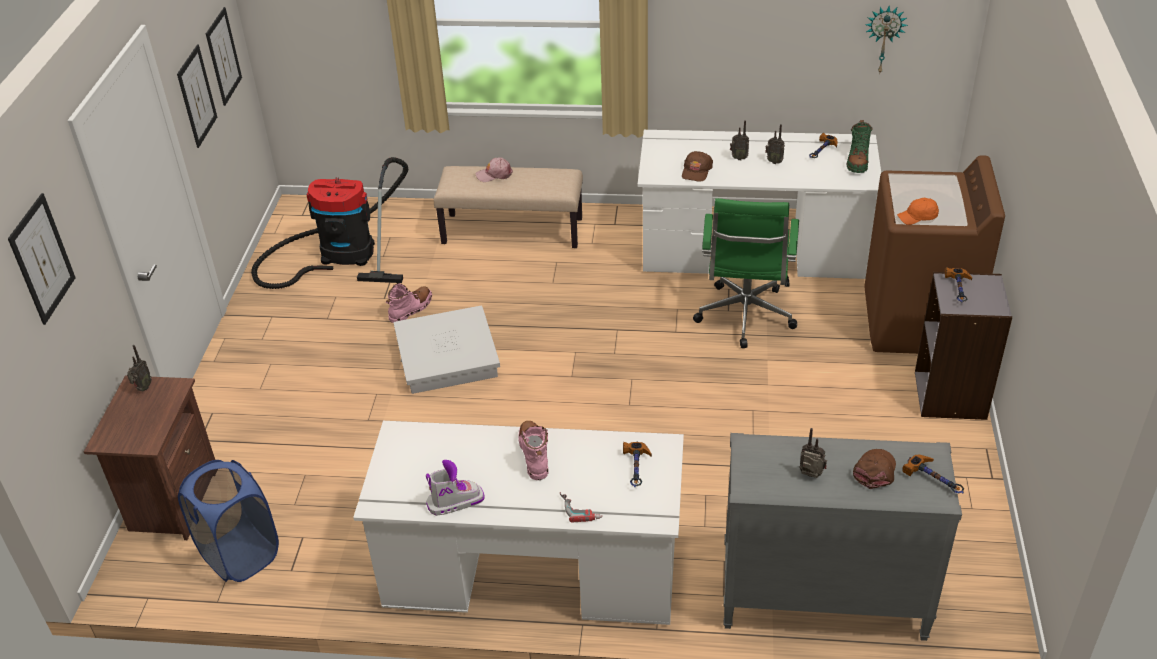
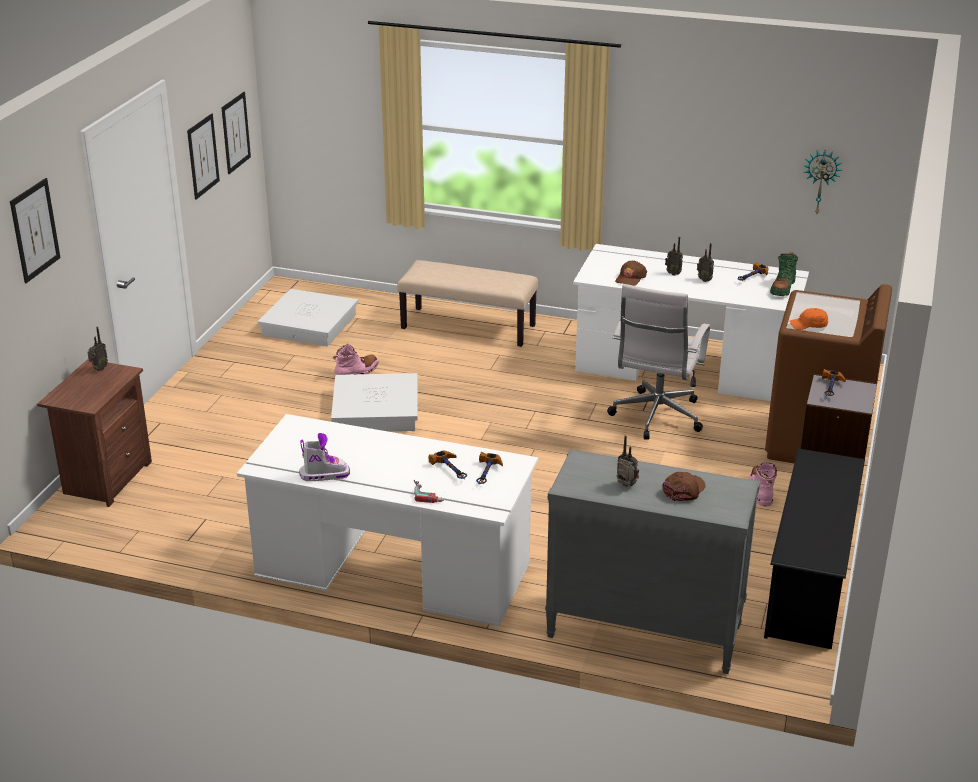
camera: 10 degrees right, 10 degrees down
blue laundry basket [178,460,279,582] -> none
vacuum cleaner [251,157,408,289] -> white storage box [258,289,358,347]
pink cap [476,157,513,182] -> none
pink boot [518,421,549,480] -> pink boot moved to [750,463,777,507]
green office chair [693,198,799,348] -> white office chair [607,284,710,440]
hammer [902,455,964,494] -> hammer moved to [428,451,467,479]
none -> black shoe rack [764,448,865,649]

